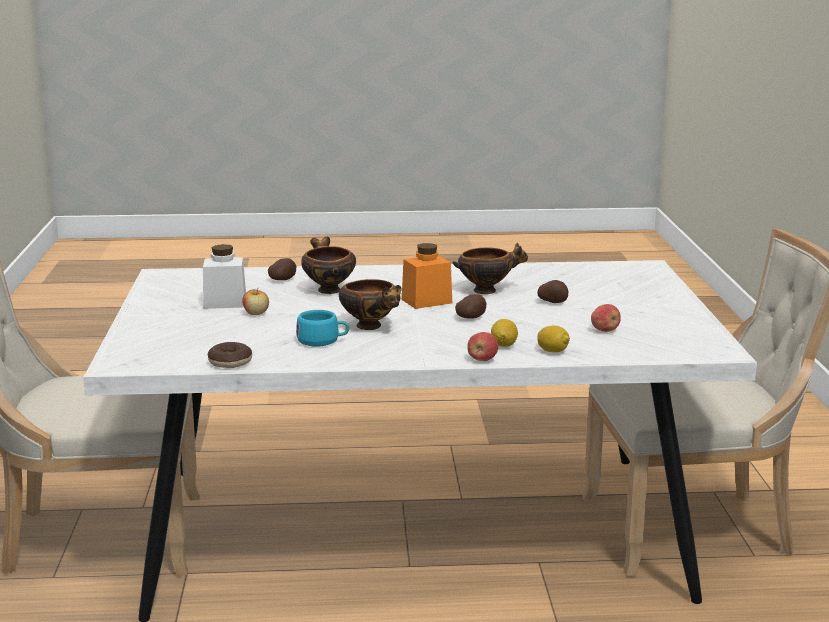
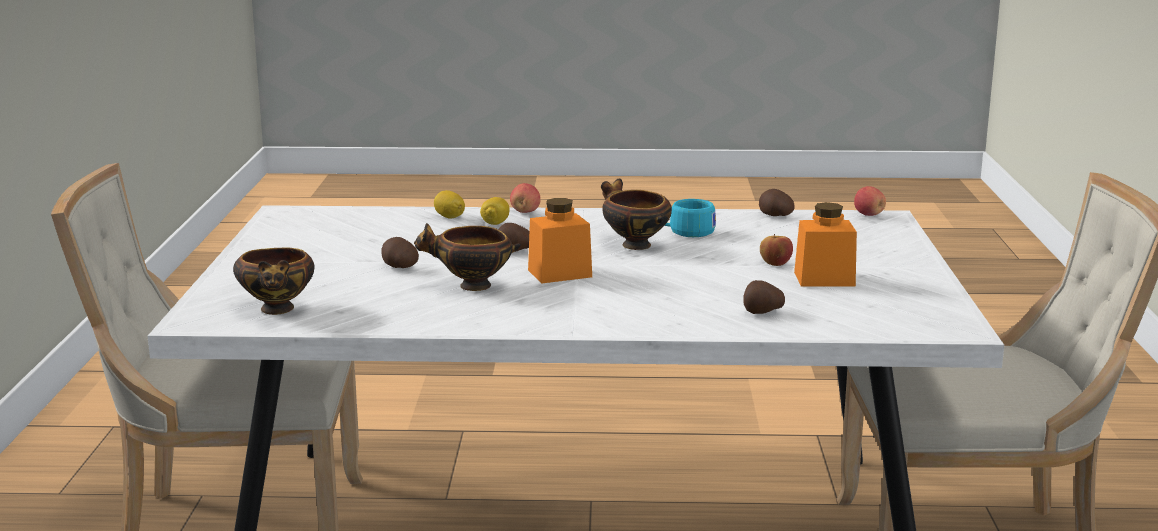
camera: 175 degrees left, 0 degrees up
white jar [203,244,246,309] -> orange jar [794,202,857,287]
donut [208,342,252,368] -> potato [759,189,795,216]
bowl [301,237,356,294] -> bowl moved to [233,248,314,315]
apple [591,304,621,332] -> apple moved to [854,186,886,216]

